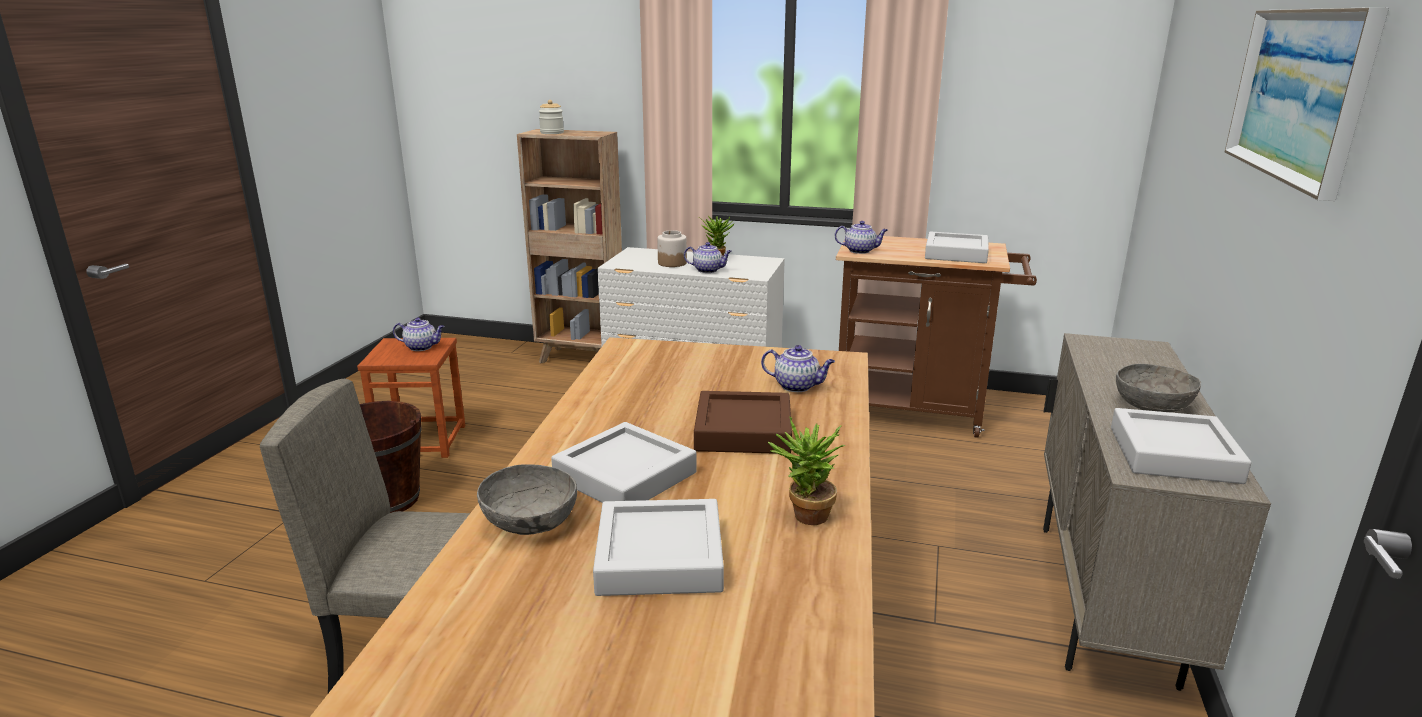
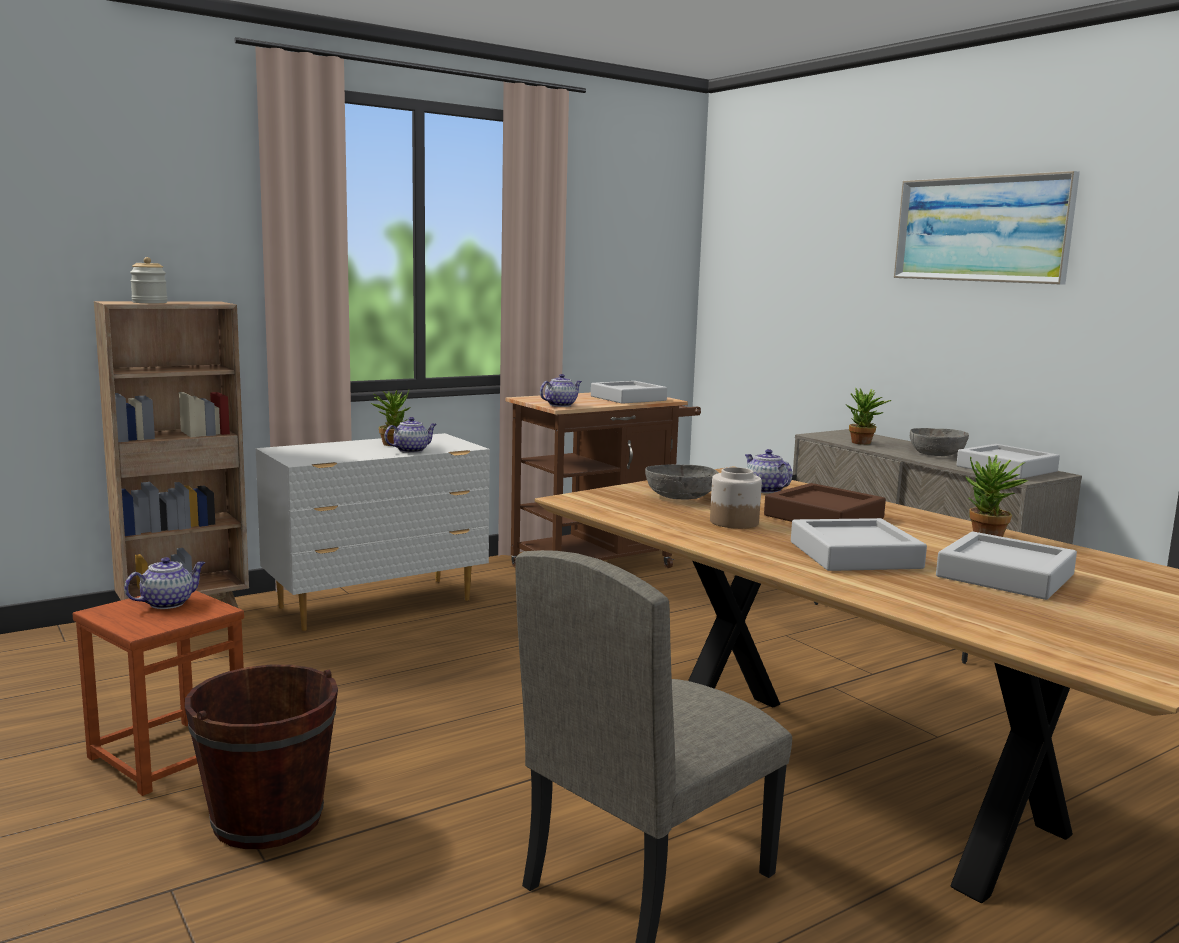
camera: 50 degrees left, 10 degrees down
grey bowl [477,464,577,535] -> grey bowl moved to [645,464,719,500]
jar [657,230,687,267] -> jar moved to [710,467,762,529]
teapot [761,345,835,392] -> teapot turned 90 degrees counterclockwise [745,449,792,493]
none -> potted plant [845,387,891,445]

